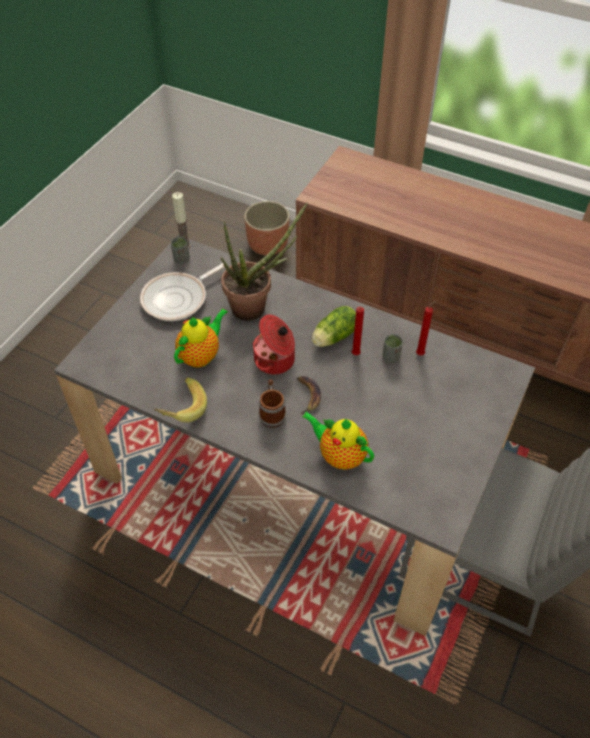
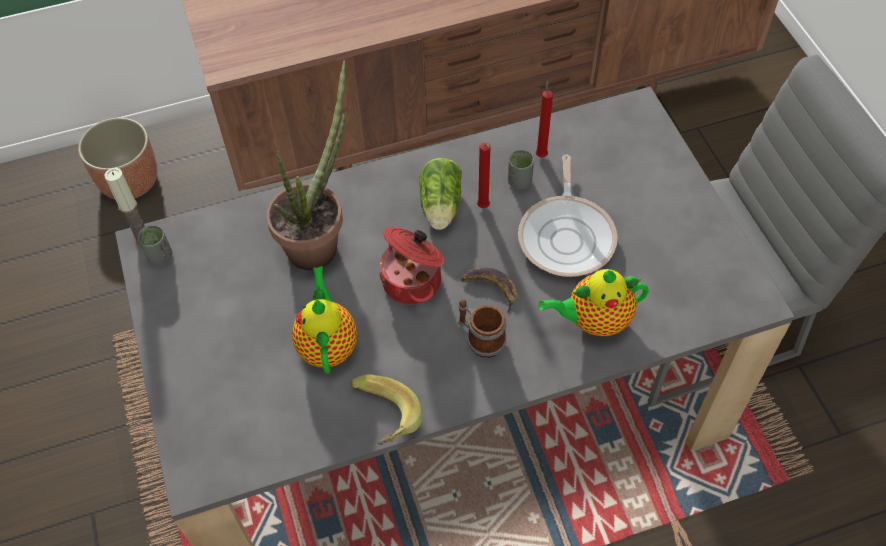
camera: 45 degrees left, 5 degrees up
frying pan [140,263,225,321] -> frying pan moved to [518,155,617,277]

